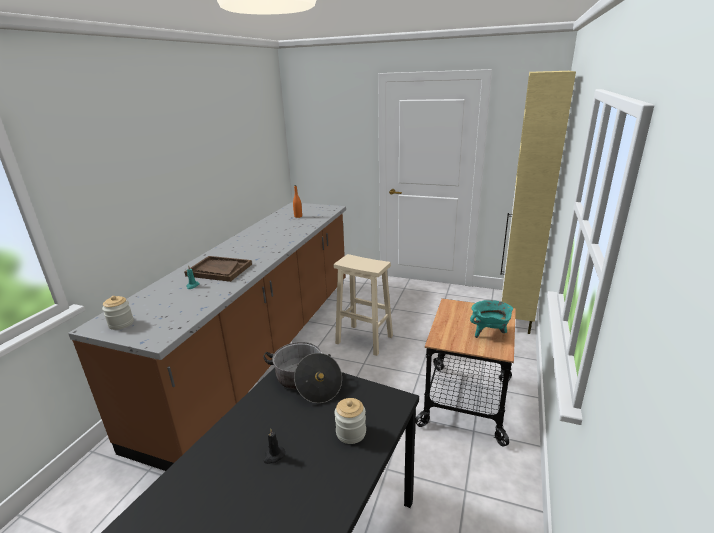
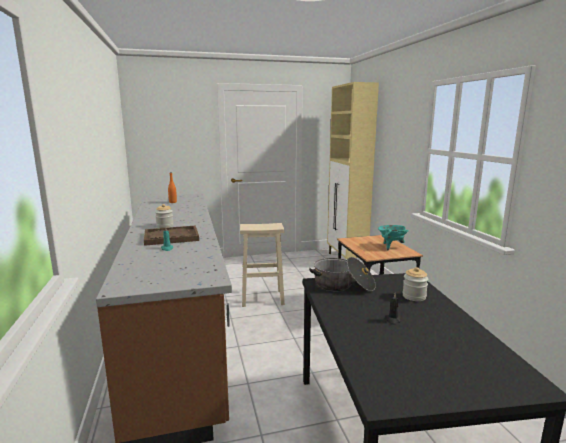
camera: 35 degrees left, 10 degrees down
jar [102,296,134,330] -> jar moved to [155,204,174,228]

